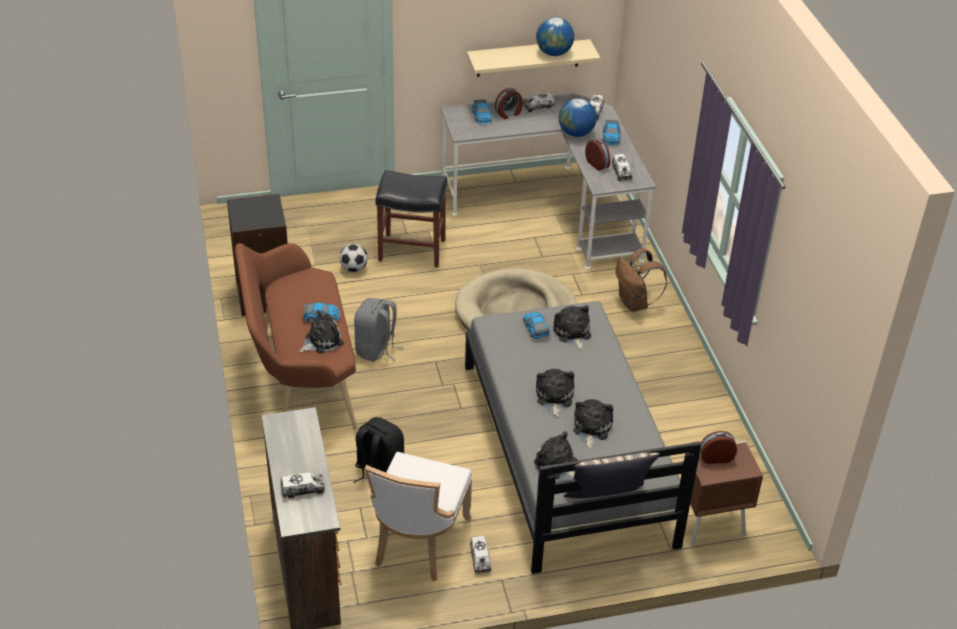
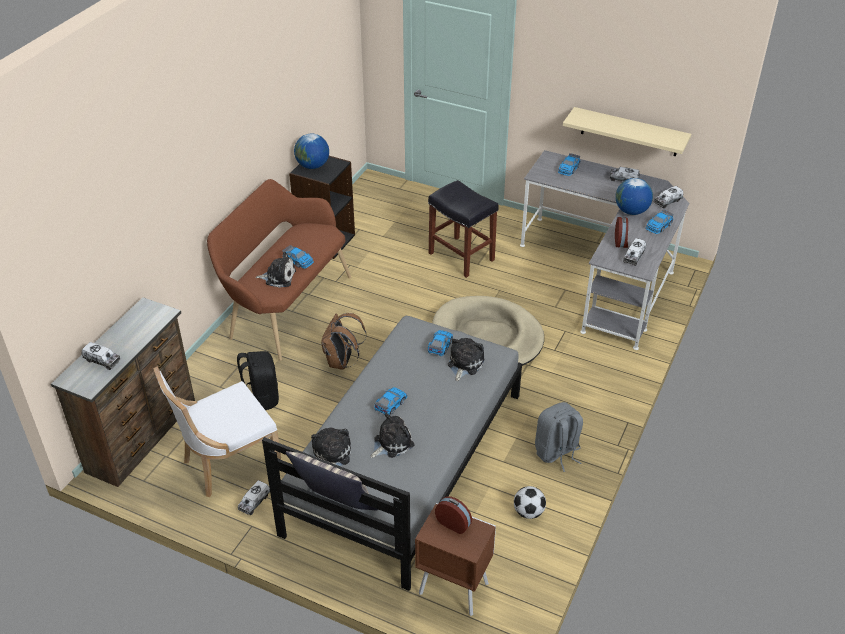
camera: 40 degrees right, 0 degrees up
football [339,244,368,272] -> football moved to [514,486,546,519]
grey backpack [354,298,403,361] -> grey backpack moved to [535,402,583,472]
alarm clock [495,88,523,119] -> none
globe [536,17,574,56] -> globe moved to [294,134,329,169]
plush toy [536,369,574,417] -> toy car [374,387,408,415]
brown backpack [616,248,667,312] -> brown backpack moved to [321,313,367,370]

